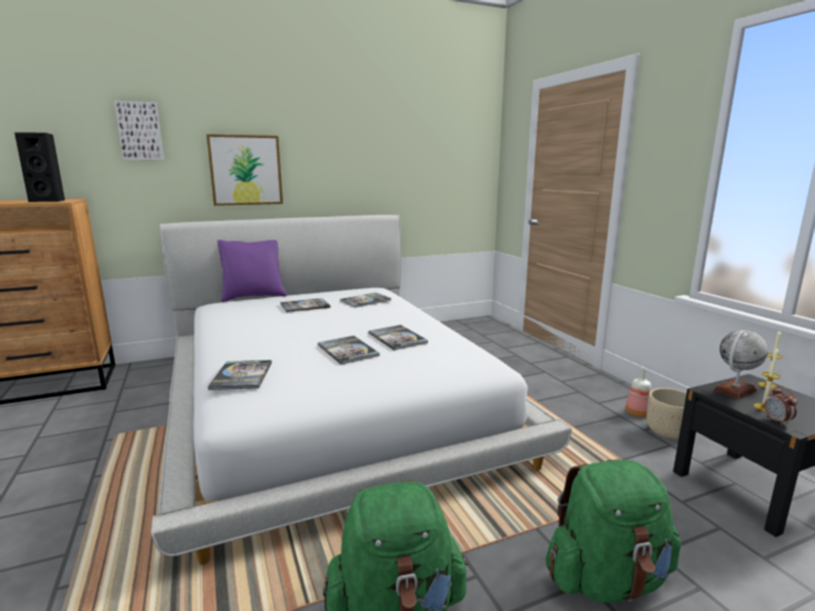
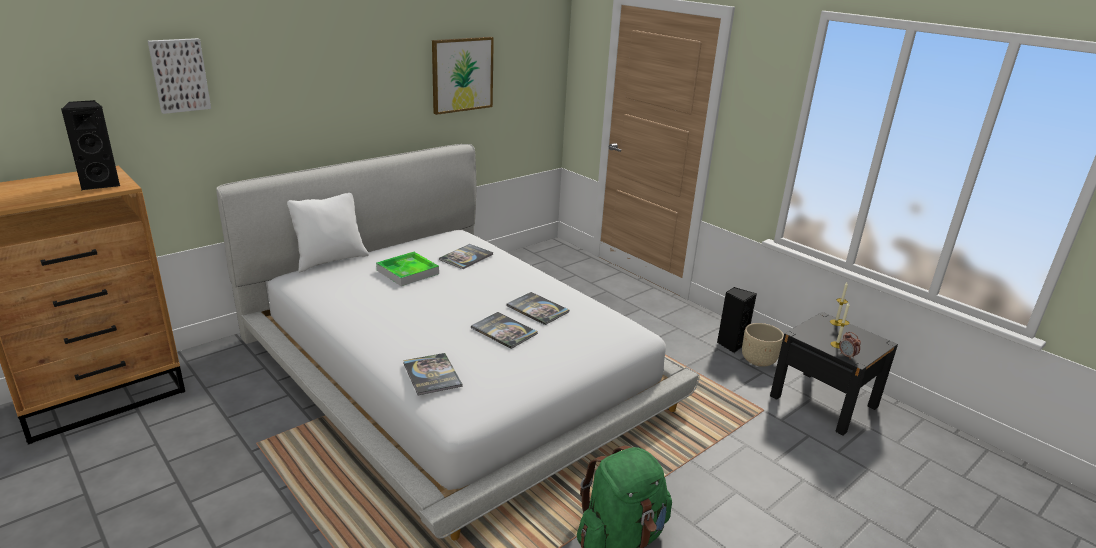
camera: 20 degrees left, 10 degrees up
picture [206,134,283,206] -> picture moved to [432,37,494,115]
purple pillow [217,240,287,302] -> white pillow [287,193,369,272]
book [280,298,331,312] -> tray [376,252,439,286]
green backpack [546,459,681,603] -> none
bottle [625,368,651,417] -> black speaker [717,287,757,353]
globe [713,330,768,399] -> none

